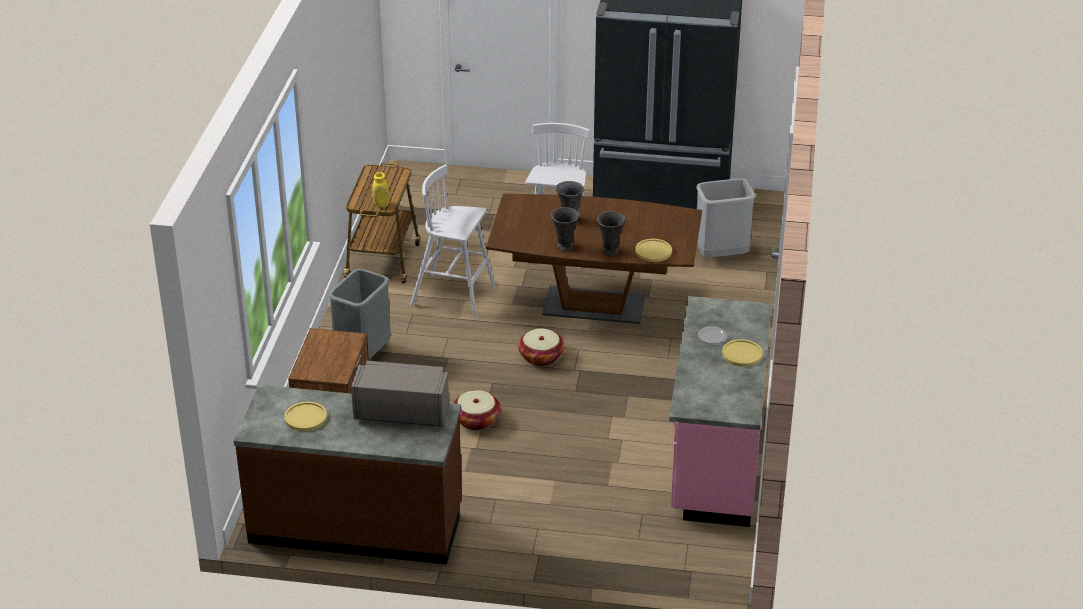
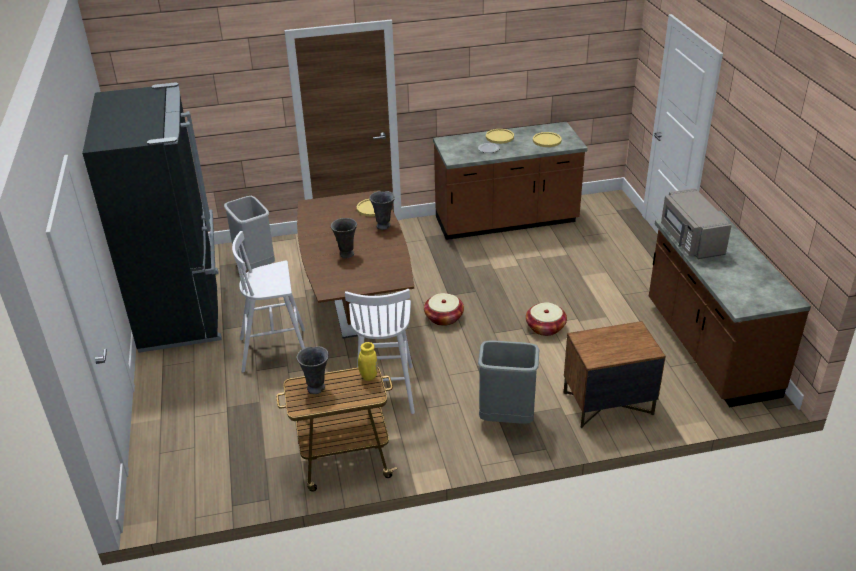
camera: 110 degrees left, 0 degrees up
yellow plate [284,402,327,431] -> yellow plate moved to [533,132,562,147]
grey vase [551,207,579,252] -> grey vase moved to [297,346,329,394]
pink counter [669,296,771,527] -> brown counter [433,122,588,240]

